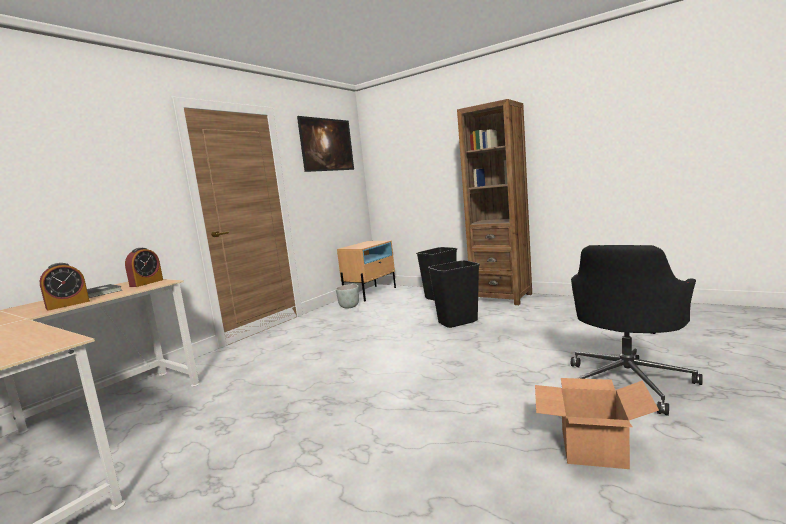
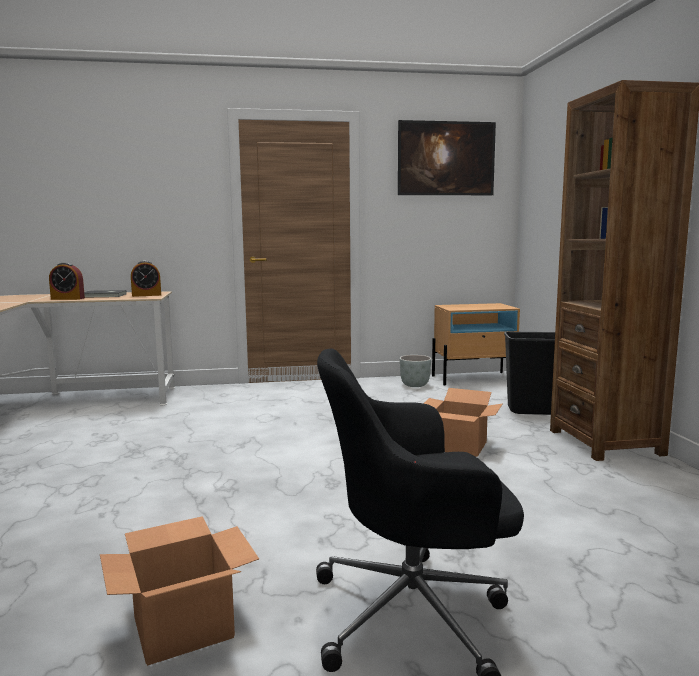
camera: 45 degrees right, 0 degrees up
black trash can [428,260,480,328] -> cardboard box [423,388,502,457]

